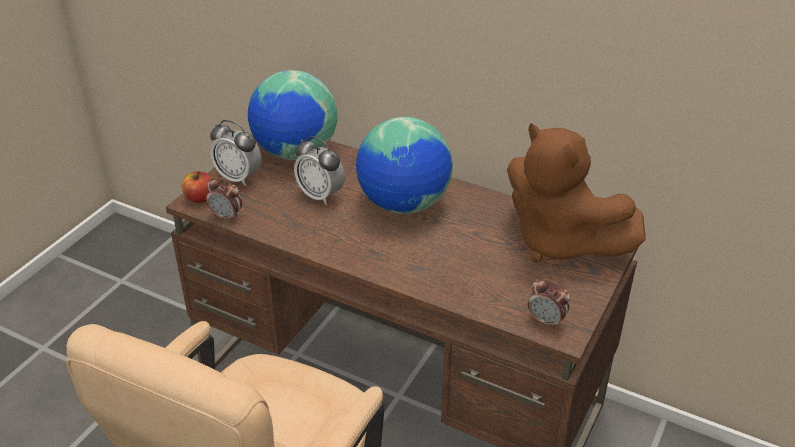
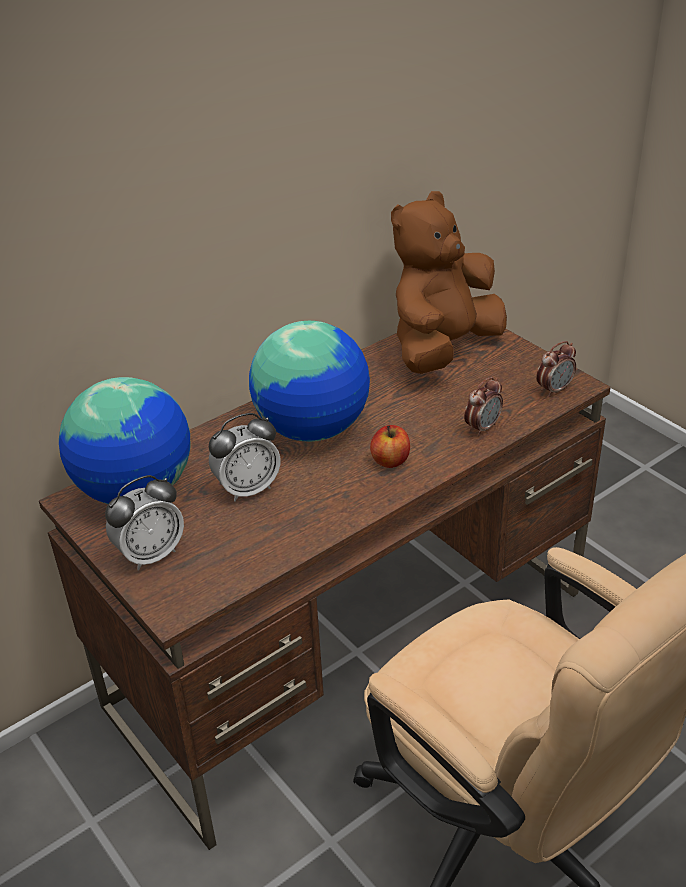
camera: 65 degrees left, 0 degrees up
apple [182,171,212,203] -> apple moved to [370,425,410,468]
alarm clock [206,177,242,222] -> alarm clock moved to [464,377,503,436]
brown plush toy [507,123,646,262] -> brown plush toy turned 150 degrees clockwise [391,191,507,374]

